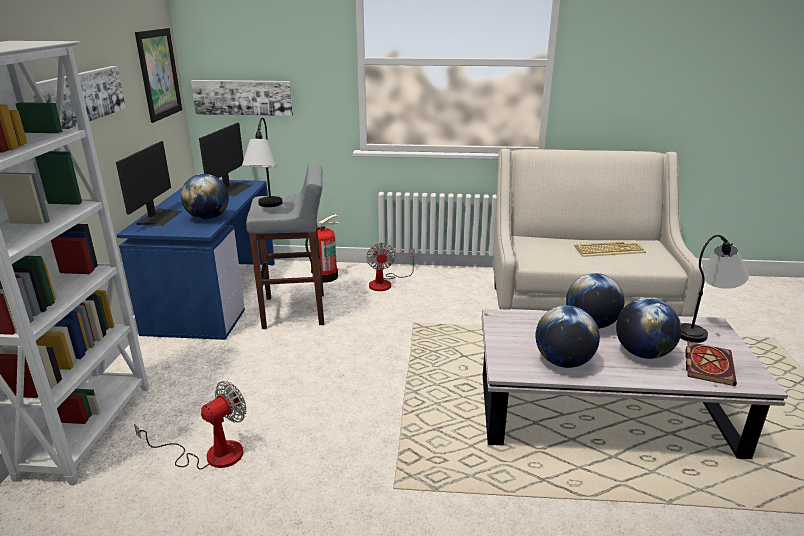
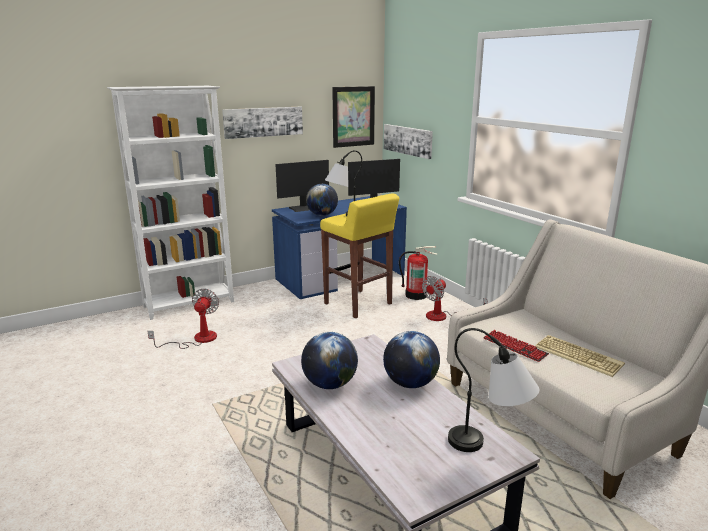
camera: 55 degrees right, 5 degrees down
fan [134,381,247,470] -> fan turned 90 degrees counterclockwise [147,289,219,349]
grey stool [246,163,324,329] -> yellow stool [320,193,399,318]
globe [616,298,682,359] -> none
book [685,342,737,386] -> none
none -> keyboard [483,330,549,362]

